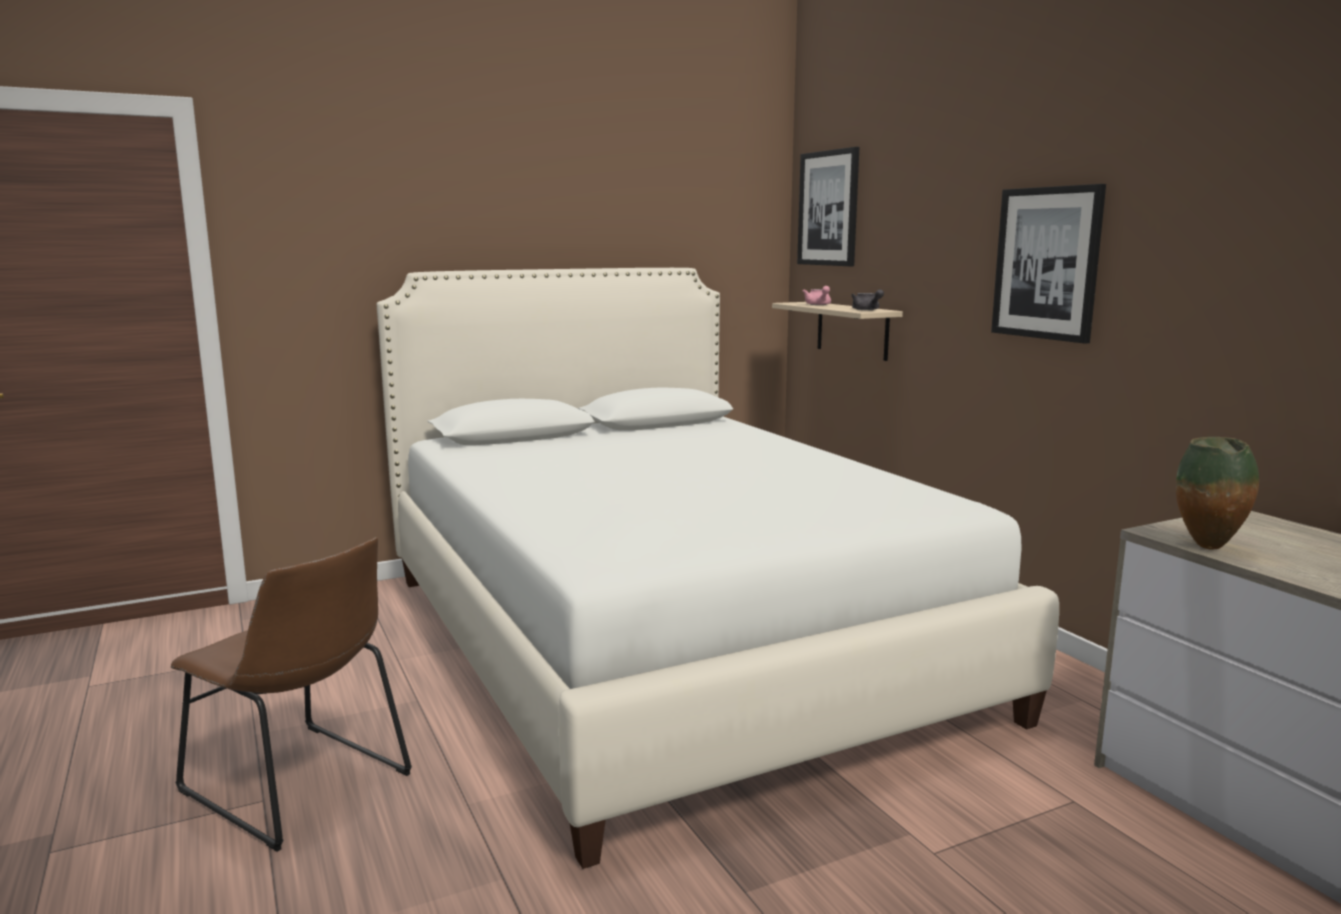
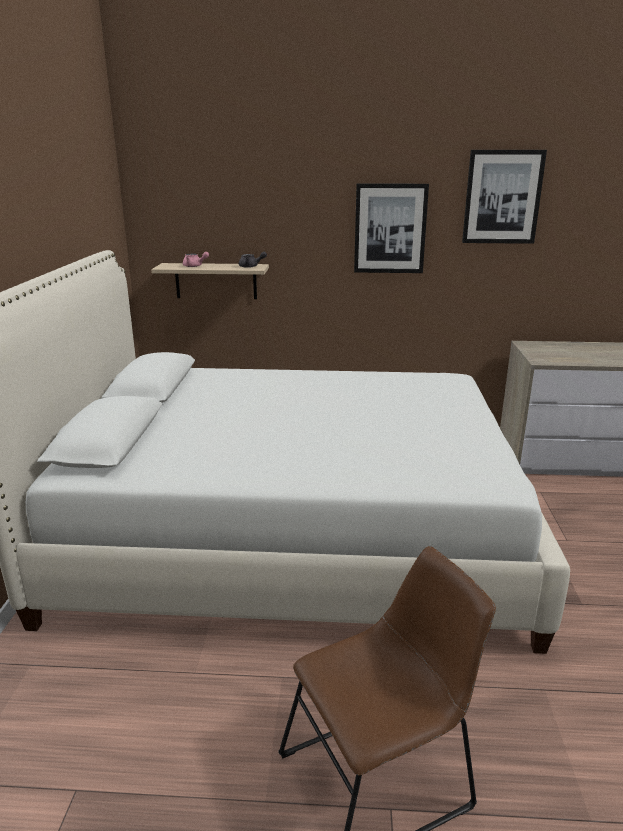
camera: 60 degrees left, 10 degrees up
picture [797,147,859,266] -> picture moved to [462,150,547,244]
vase [1176,437,1259,550] -> none

